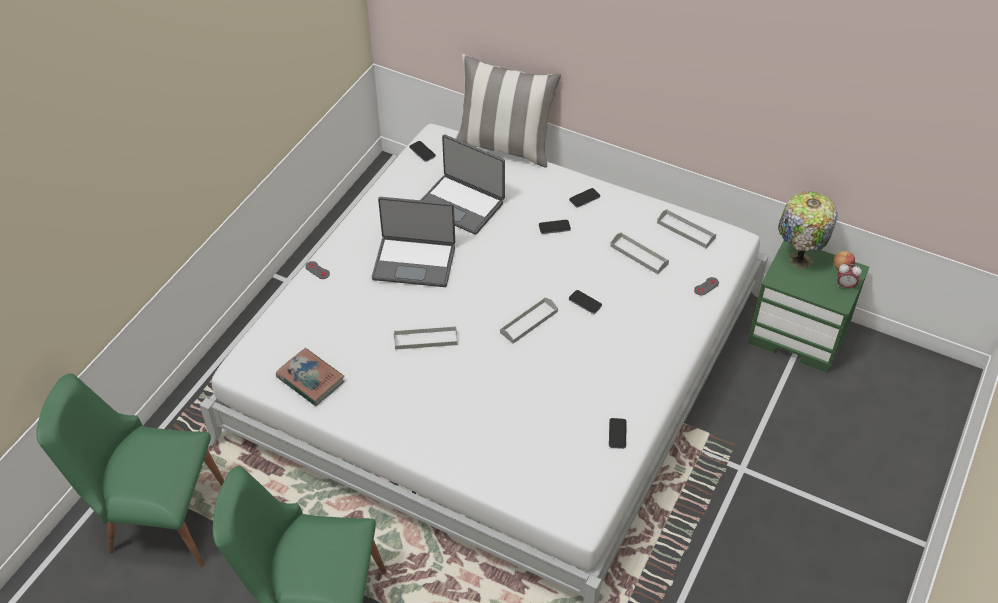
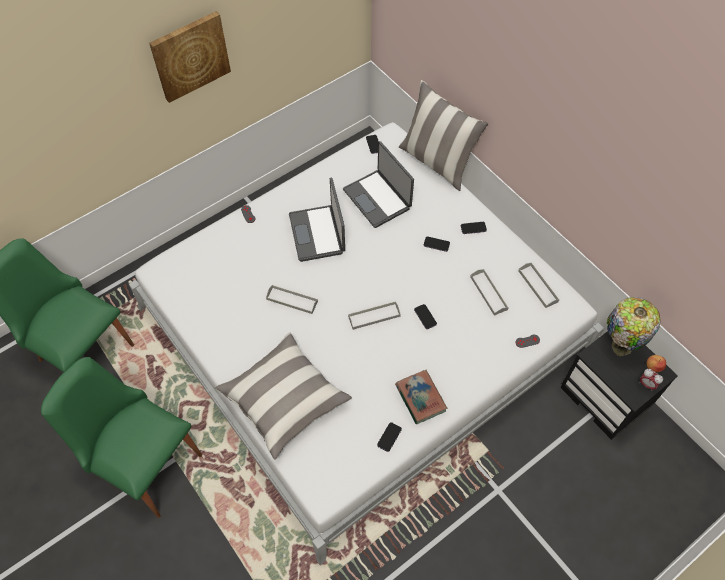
camera: 25 degrees right, 10 degrees up
book [276,348,345,406] -> book moved to [395,370,447,424]
laptop [372,197,455,287] -> laptop turned 45 degrees clockwise [289,178,345,262]
green nightstand [748,240,869,373] -> black nightstand [560,331,678,440]
none -> picture [149,11,231,103]
none -> pillow [215,332,352,460]

